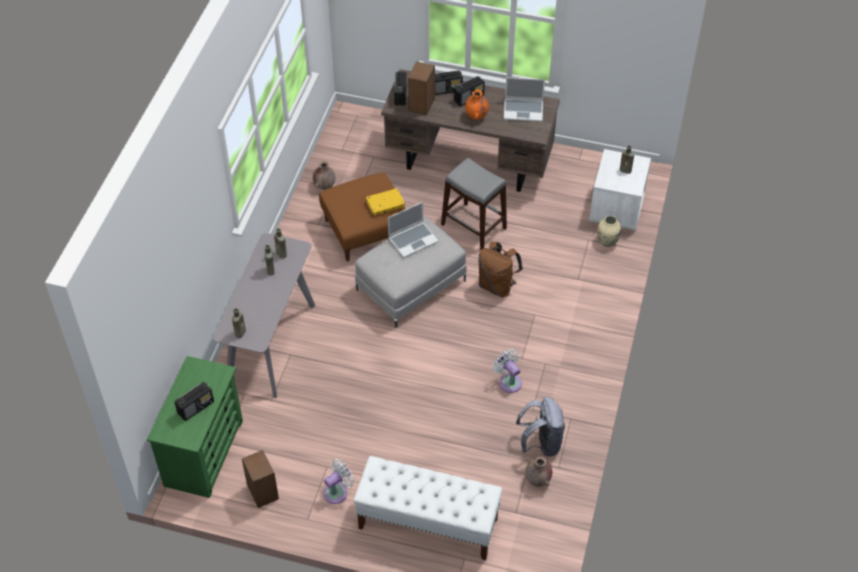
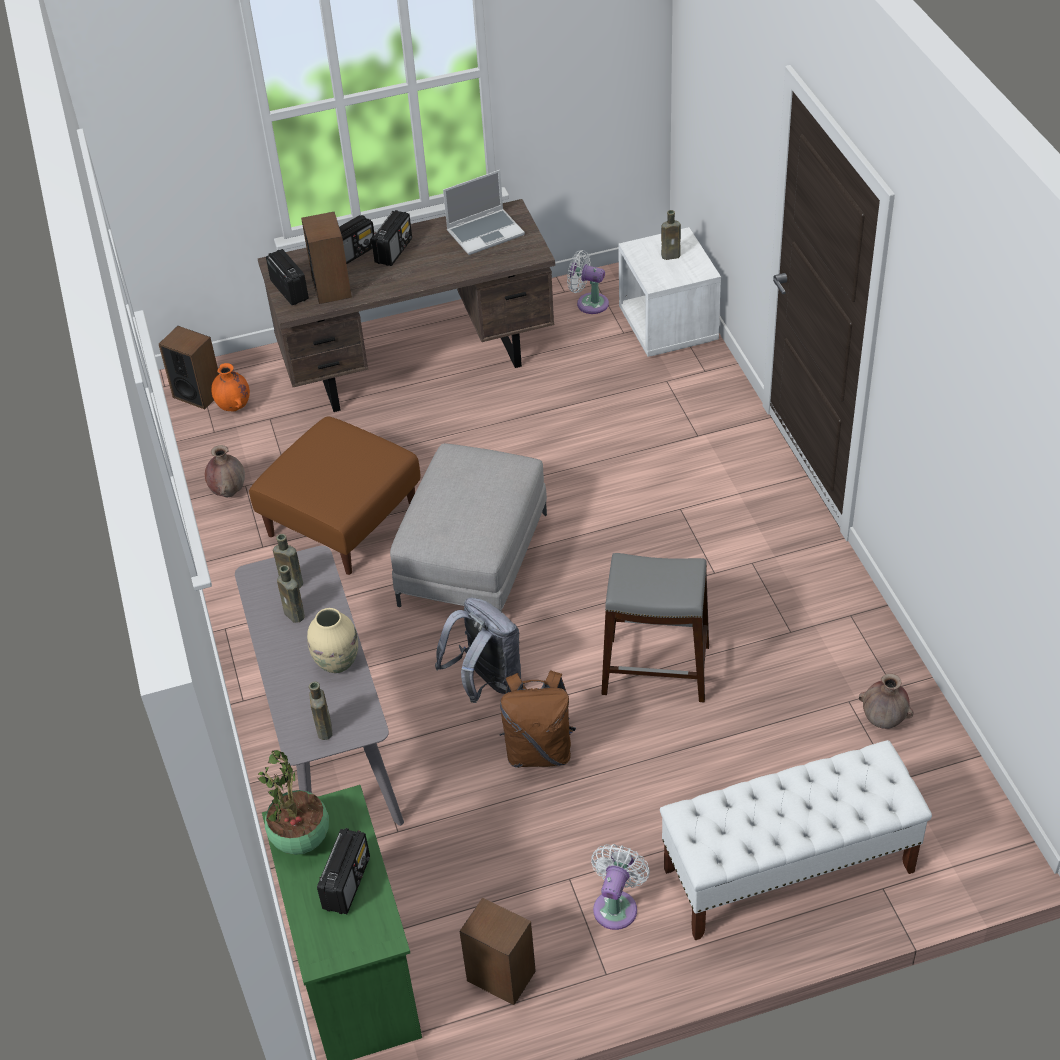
camera: 30 degrees left, 5 degrees down
yellow book [366,189,405,216] -> none
laptop [388,202,439,258] -> none
grey stool [441,158,507,250] -> grey stool moved to [601,553,709,702]
orange vase [465,90,489,120] -> orange vase moved to [211,363,250,412]
brown backpack [479,242,523,297] -> brown backpack moved to [500,670,576,768]
white fan [493,349,522,393] -> white fan moved to [567,250,609,314]
grey backpack [516,397,565,457] -> grey backpack moved to [435,598,521,703]
beige vase [597,216,621,247] -> beige vase moved to [307,608,358,673]
none -> speaker [159,326,219,410]
none -> potted plant [258,750,329,855]

